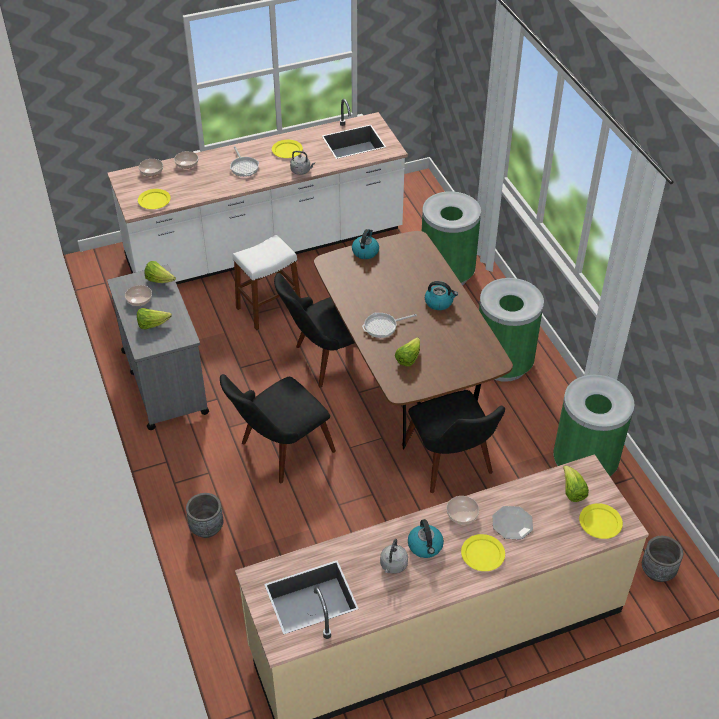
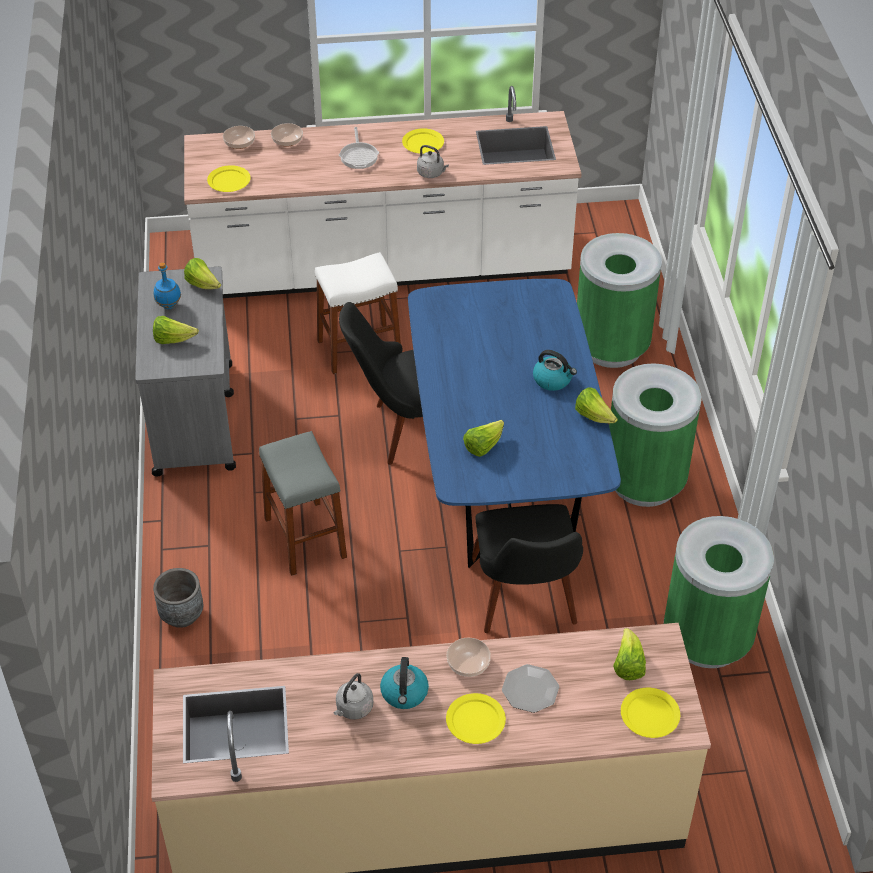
camera: 15 degrees right, 0 degrees up
bowl [125,285,152,306] -> blue bottle [153,262,181,309]
black chair [220,374,336,483] -> grey stool [259,431,347,576]
brown dining table [314,231,513,449] -> blue dining table [408,279,621,568]
kettle [352,229,379,259] -> none
frying pan [362,313,417,338] -> none
grey planter [642,536,683,582] -> none
none -> lettuce [575,387,618,423]

